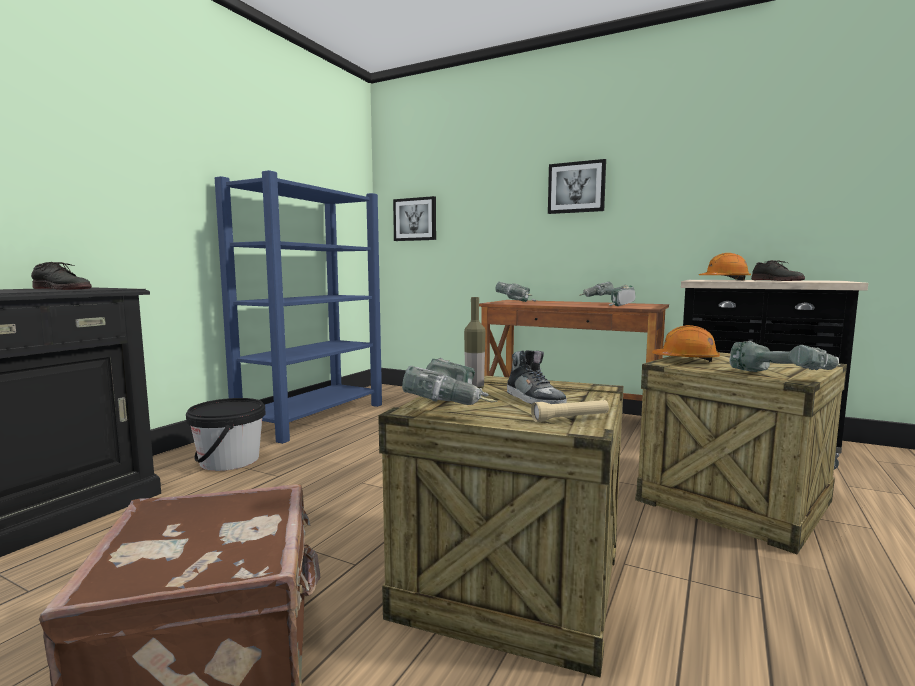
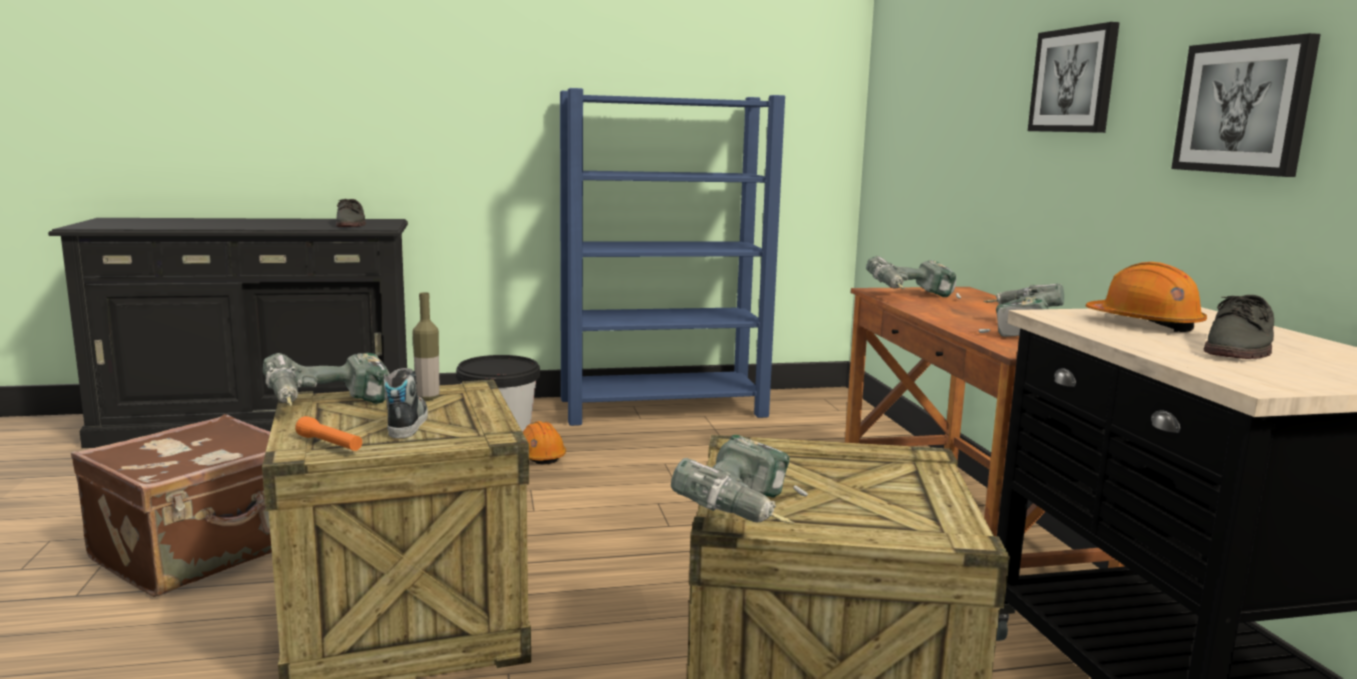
camera: 50 degrees right, 5 degrees up
picture [393,196,436,241] -> picture moved to [1171,33,1321,177]
shoe [507,350,567,404] -> shoe turned 150 degrees clockwise [383,368,428,439]
beige flashlight [531,400,609,422] -> orange flashlight [295,416,362,451]
orange hard hat [652,325,720,362] -> orange hard hat moved to [523,421,566,464]

